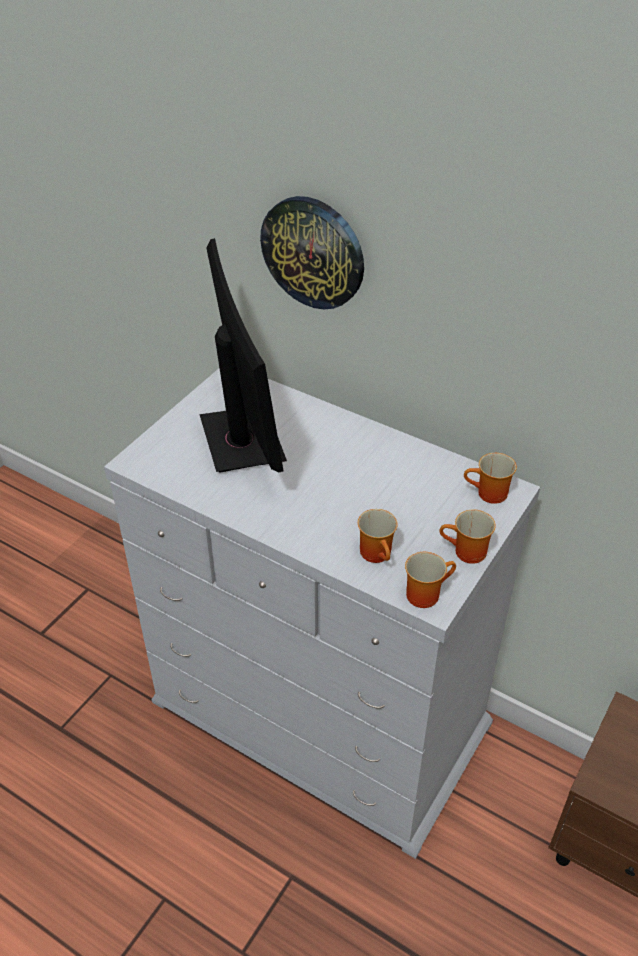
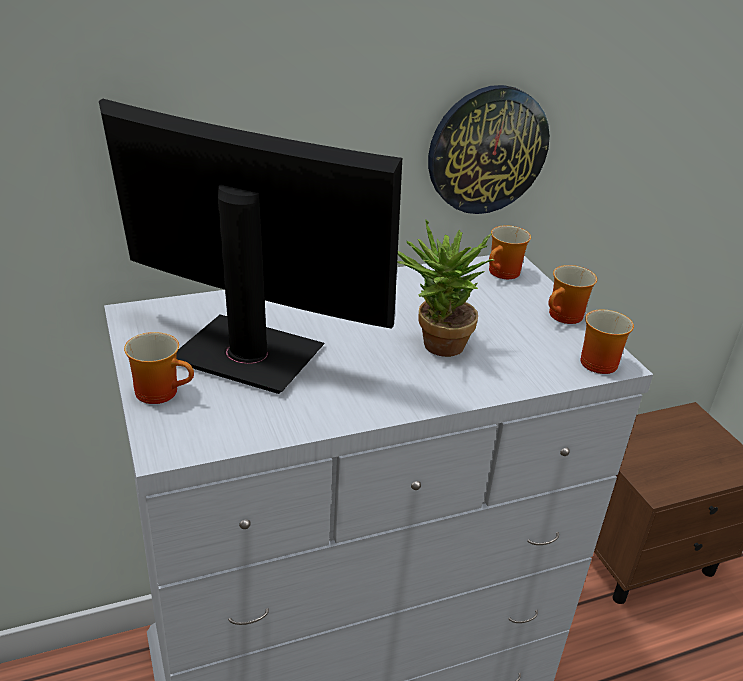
camera: 55 degrees left, 10 degrees down
wall clock [260,196,364,309] -> wall clock moved to [428,85,550,214]
mug [358,509,398,563] -> mug moved to [124,332,194,404]
none -> potted plant [397,219,494,357]

